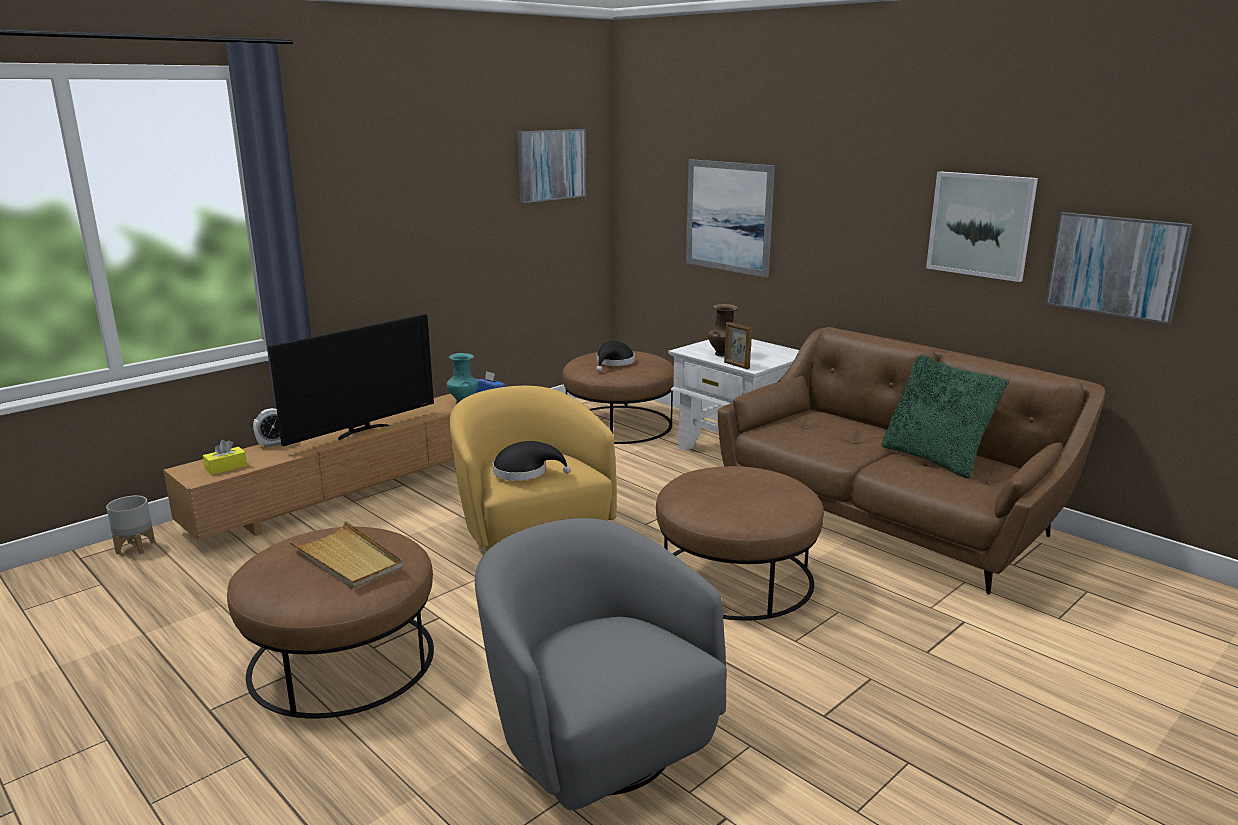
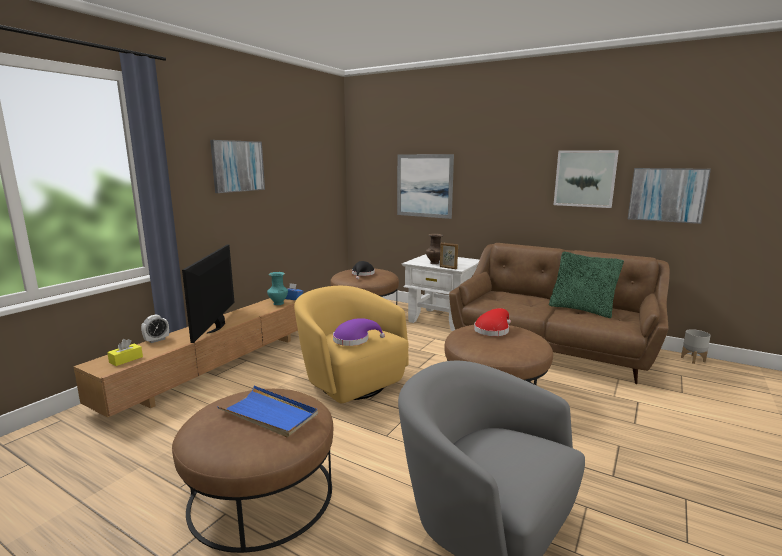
camera: 15 degrees left, 5 degrees down
grey planter [106,496,155,554] -> grey planter moved to [681,329,711,364]
television [268,314,434,447] -> television turned 150 degrees clockwise [182,245,235,343]
beige tray [288,521,404,589] -> blue tray [218,385,318,437]
black hat [492,441,571,481] -> purple hat [333,318,385,346]
picture [518,129,586,203] -> picture moved to [210,140,265,193]
none -> red hat [474,308,511,336]

